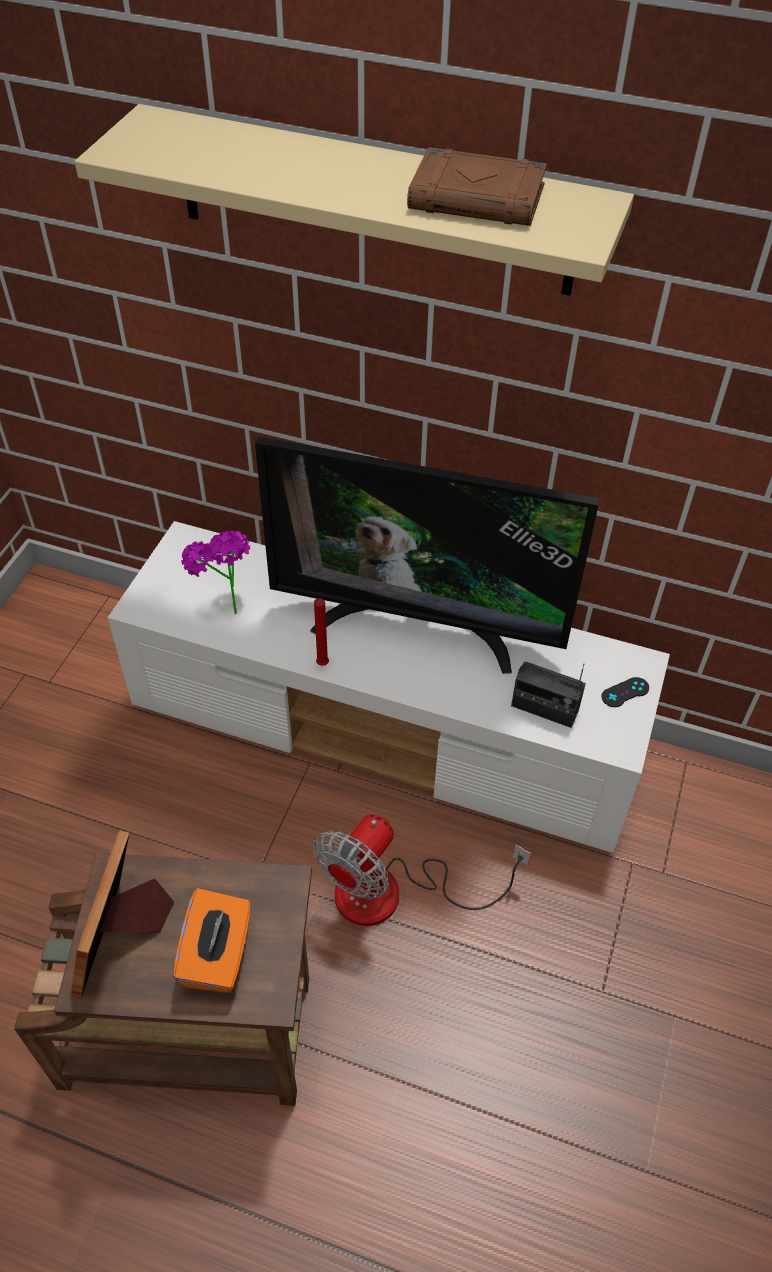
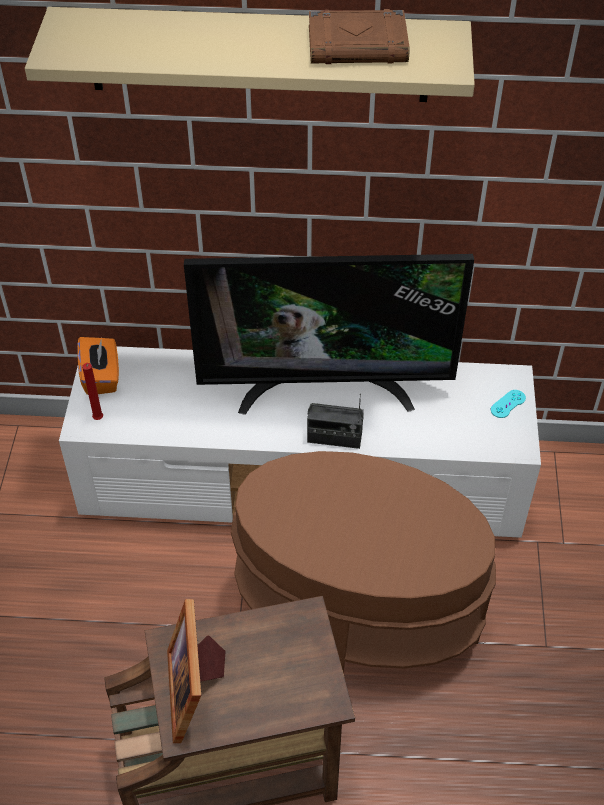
camera: 15 degrees left, 0 degrees up
orange tissue box [173,888,251,993] -> orange tissue box moved to [77,337,119,395]
potted plant [181,531,250,614] -> none
fan [313,814,531,926] -> brown side table [231,451,496,673]
red candle [314,598,329,666] -> red candle moved to [82,363,103,420]
radio [511,662,586,728] -> radio moved to [307,394,364,449]
black game controller [602,677,649,707] -> turquoise game controller [491,390,526,418]

